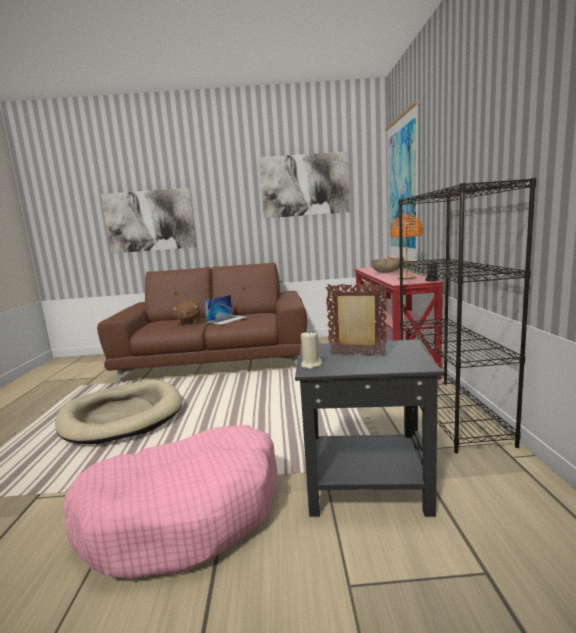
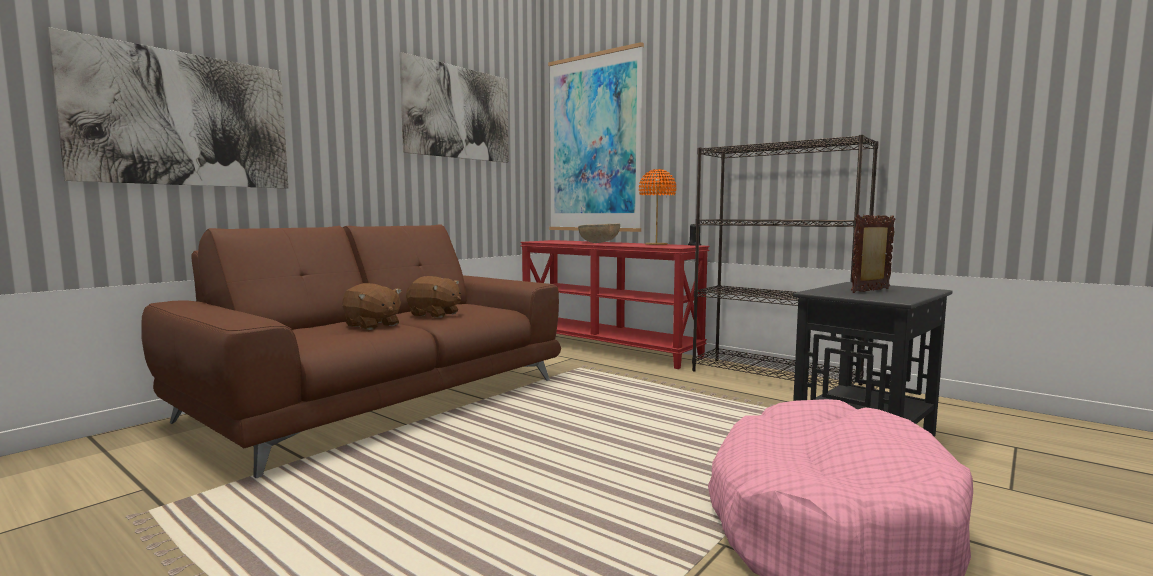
camera: 50 degrees left, 5 degrees down
beige dog bed [55,380,182,444] -> none
laptop [204,295,247,325] -> brown plush toy [406,276,461,318]
beige candle [301,331,322,369] -> none

